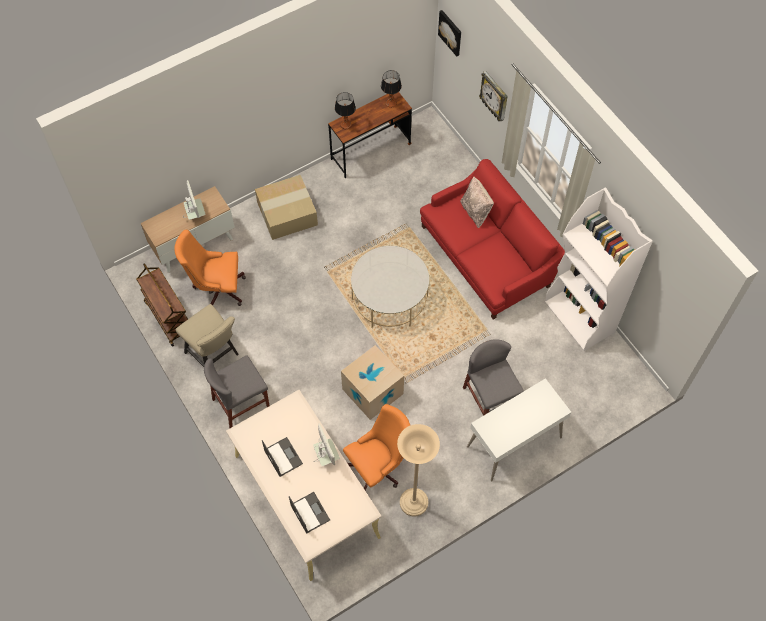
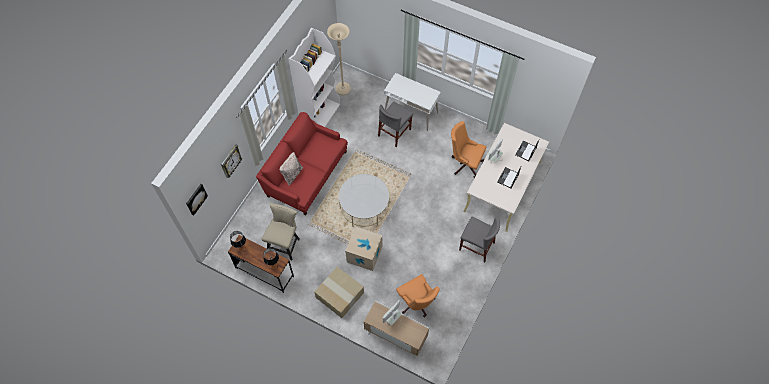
camera: 120 degrees left, 0 degrees up
brown cart [136,263,188,347] -> none
beige chair [176,304,239,367] -> beige chair moved to [262,203,300,261]
cardboard box [341,345,404,420] -> cardboard box moved to [345,227,382,271]
beige floor lamp [397,424,440,516] -> beige floor lamp moved to [327,23,351,95]

